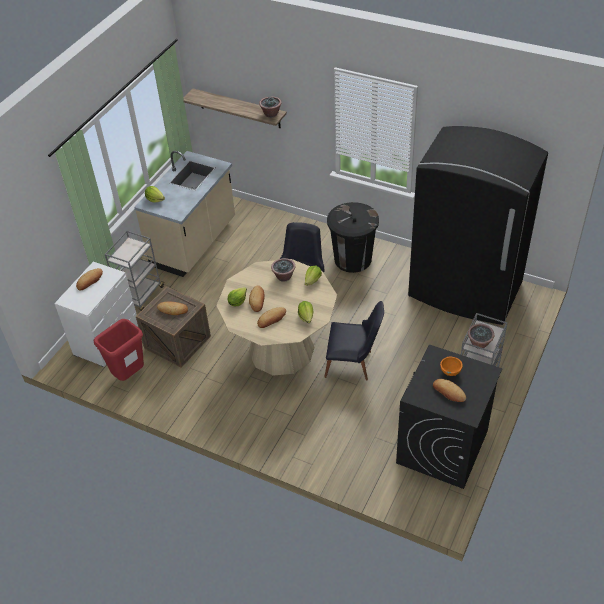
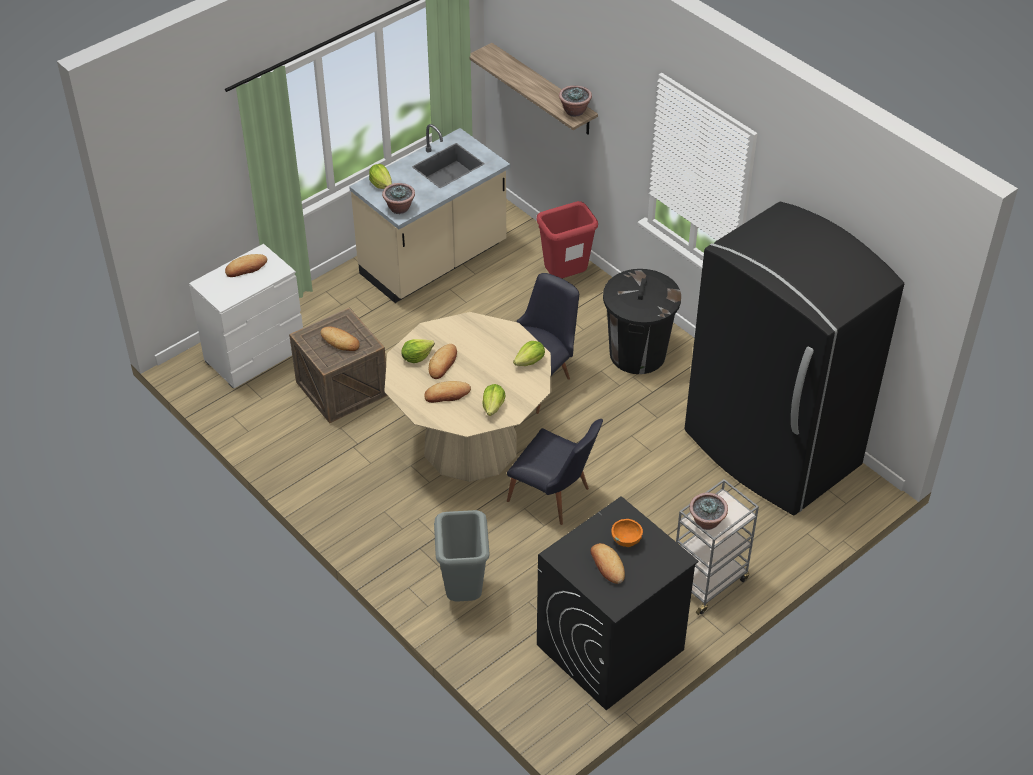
camera: 20 degrees right, 0 degrees up
red trash can [93,319,144,381] -> red trash can moved to [537,201,598,278]
grey cart [105,230,165,311] -> none
potted plant [271,258,296,282] -> potted plant moved to [382,183,415,214]
none -> grey trash can [434,510,490,602]

